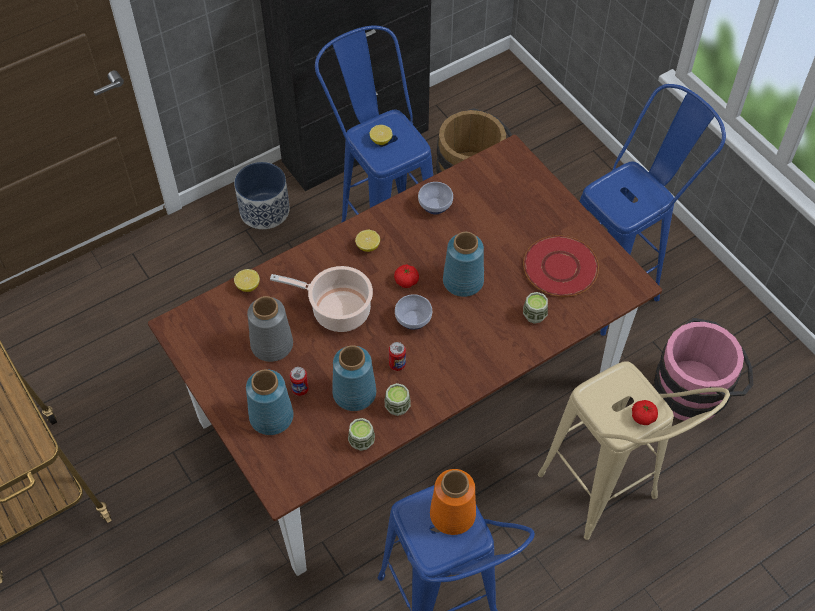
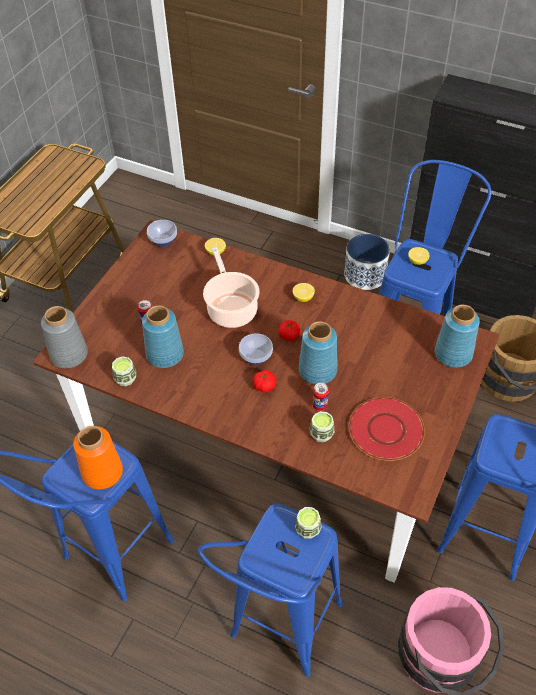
camera: 60 degrees right, 5 degrees down
blue vase [246,369,294,435] -> blue vase moved to [435,305,480,368]
grey vase [247,296,293,362] -> grey vase moved to [41,306,88,368]
cup [385,383,411,416] -> cup moved to [295,507,322,539]
can [389,342,406,371] -> can moved to [312,383,329,411]
bowl [418,182,453,214] -> bowl moved to [147,220,177,247]
beige stool [538,361,730,540] -> blue stool [198,504,343,677]
tomato [632,400,658,425] -> tomato moved to [253,370,276,392]

